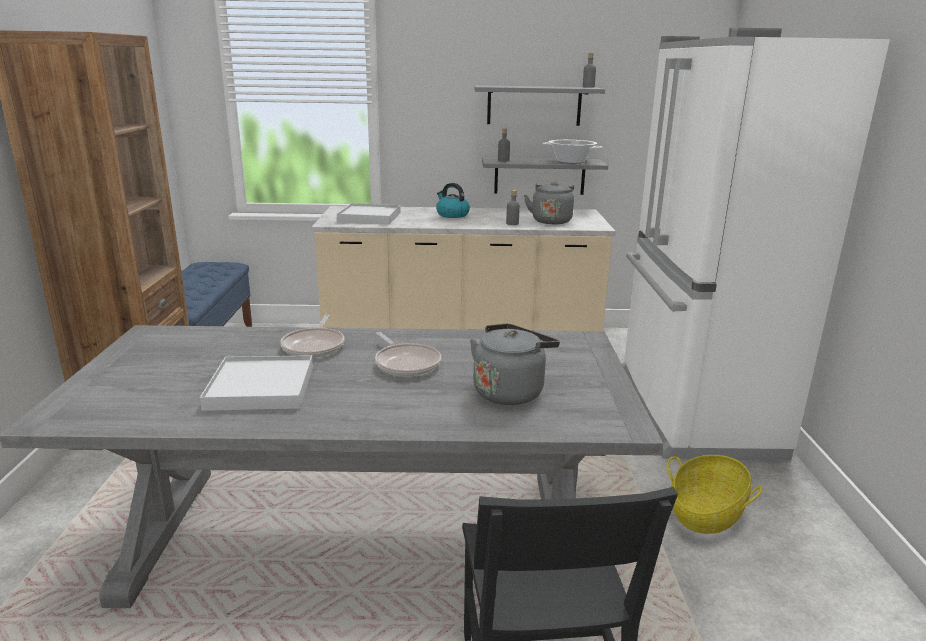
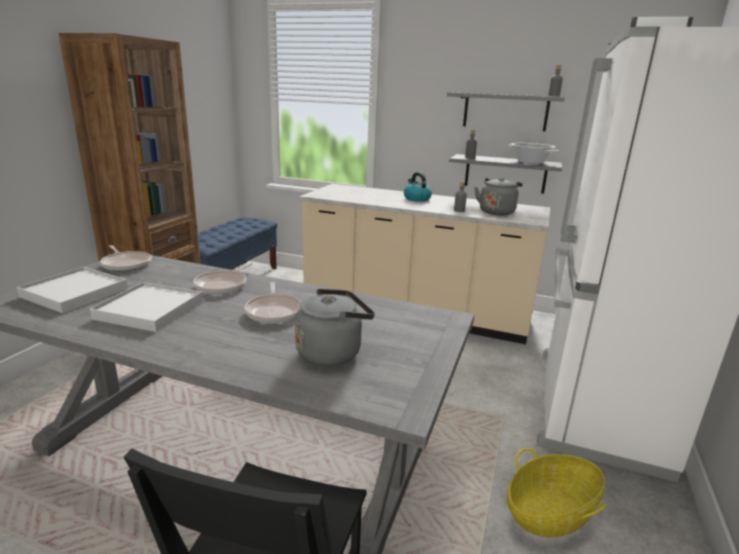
camera: 20 degrees right, 0 degrees up
white tray [337,203,401,224] -> white tray moved to [17,267,128,313]
none -> frying pan [100,245,152,271]

